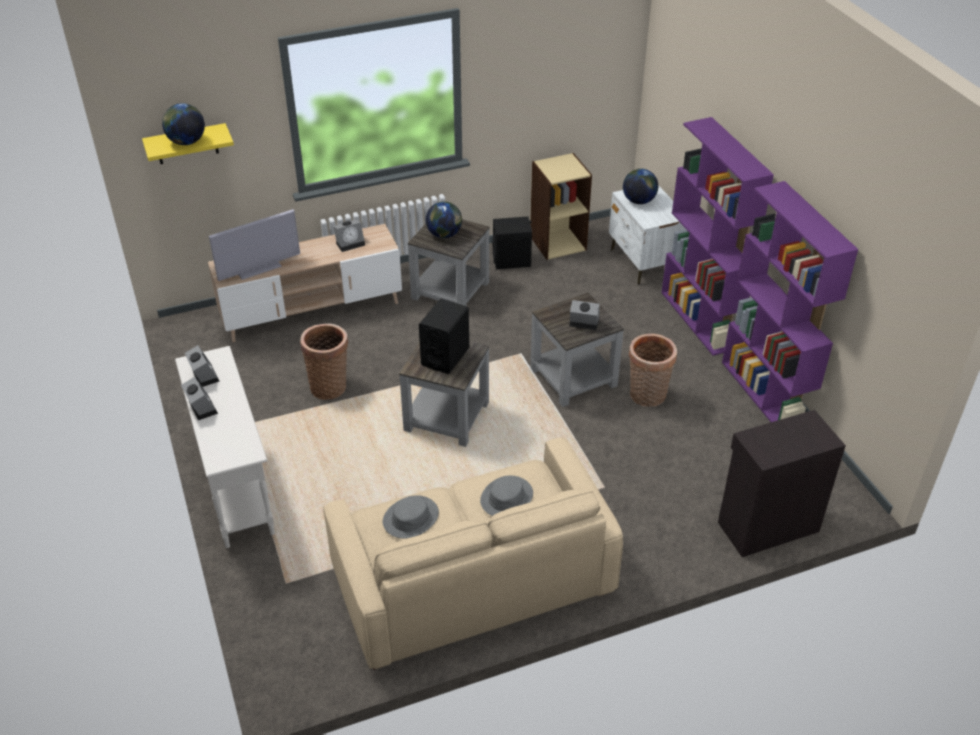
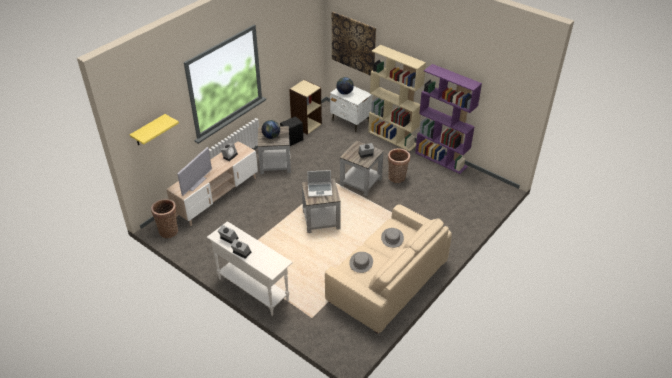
camera: 30 degrees left, 0 degrees up
globe [162,103,205,145] -> none
basket [300,324,348,400] -> basket moved to [151,199,178,238]
black speaker [419,299,469,374] -> laptop [307,170,332,197]
purple bookcase [661,117,774,356] -> beige bookcase [368,45,426,152]
black cabinet [718,410,846,557] -> none
none -> picture [332,12,376,76]

